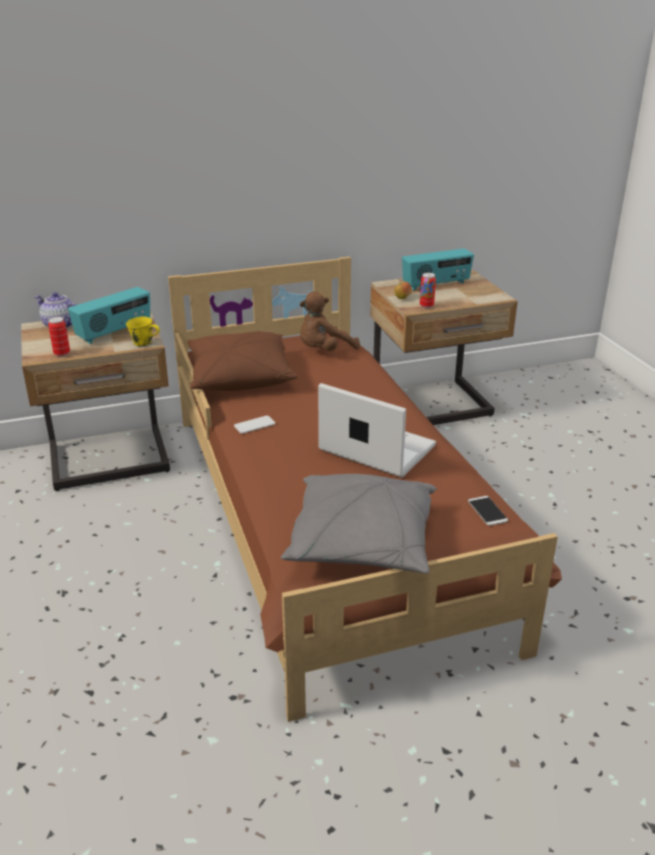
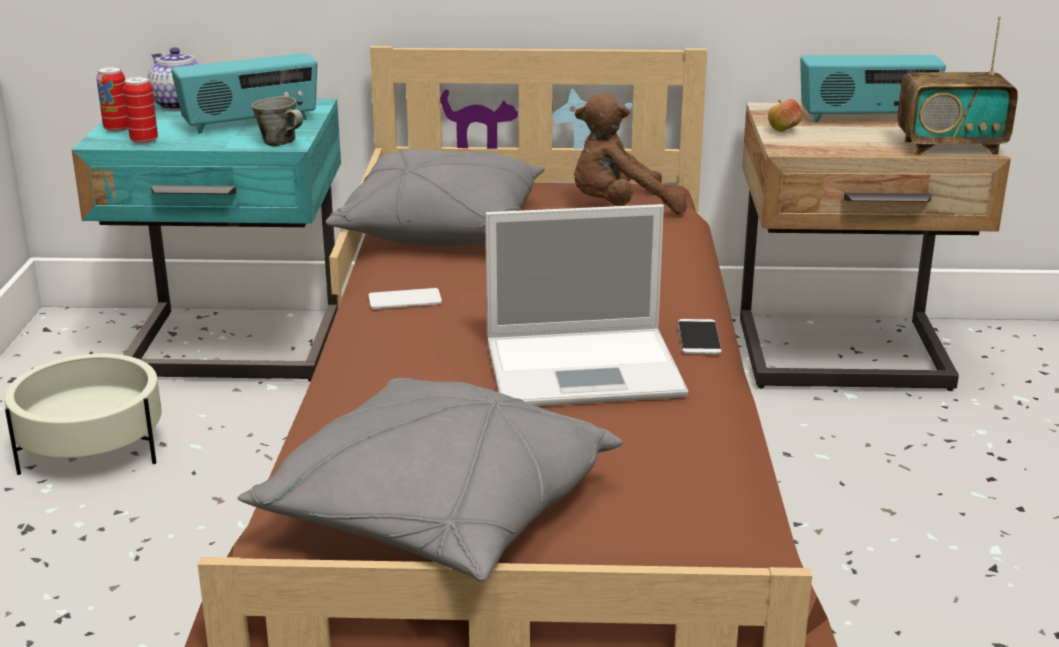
camera: 20 degrees right, 5 degrees down
beige nightstand [21,310,170,491] -> turquoise nightstand [72,99,341,382]
yellow mug [126,317,160,347] -> grey mug [252,96,303,146]
brown pillow [187,331,298,391] -> grey pillow [326,149,545,246]
laptop [318,383,436,478] -> laptop turned 120 degrees clockwise [485,204,688,406]
can [420,273,436,308] -> can moved to [96,66,128,132]
phone [468,496,508,526] -> phone moved to [678,319,722,354]
none -> beige planter [4,352,162,475]
none -> radio [897,16,1018,155]

